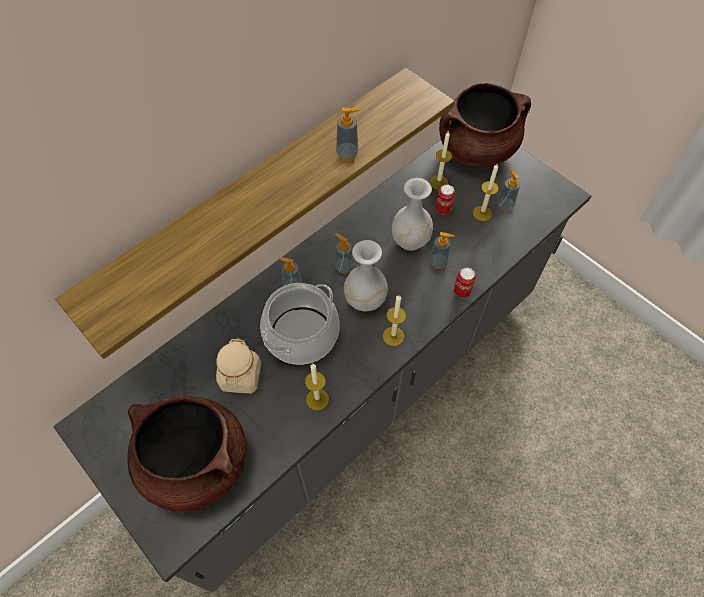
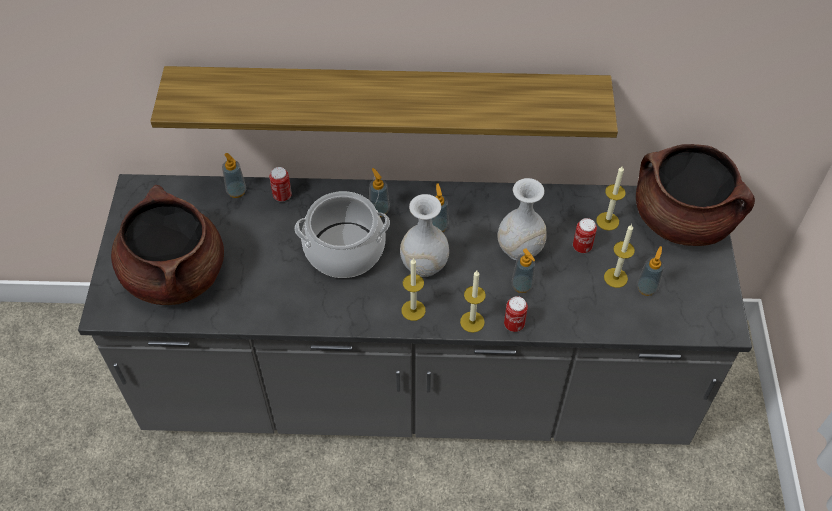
camera: 45 degrees right, 5 degrees down
beige jar [216,338,261,393] -> none
candle [305,364,329,410] -> candle moved to [460,270,486,333]
soap dispenser [336,108,359,160] -> soap dispenser moved to [222,153,246,198]
none -> can [269,167,292,202]

